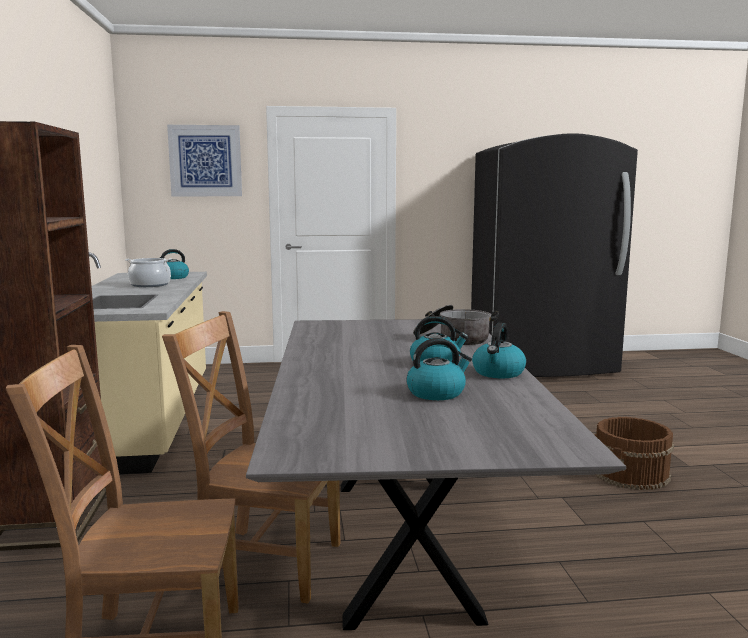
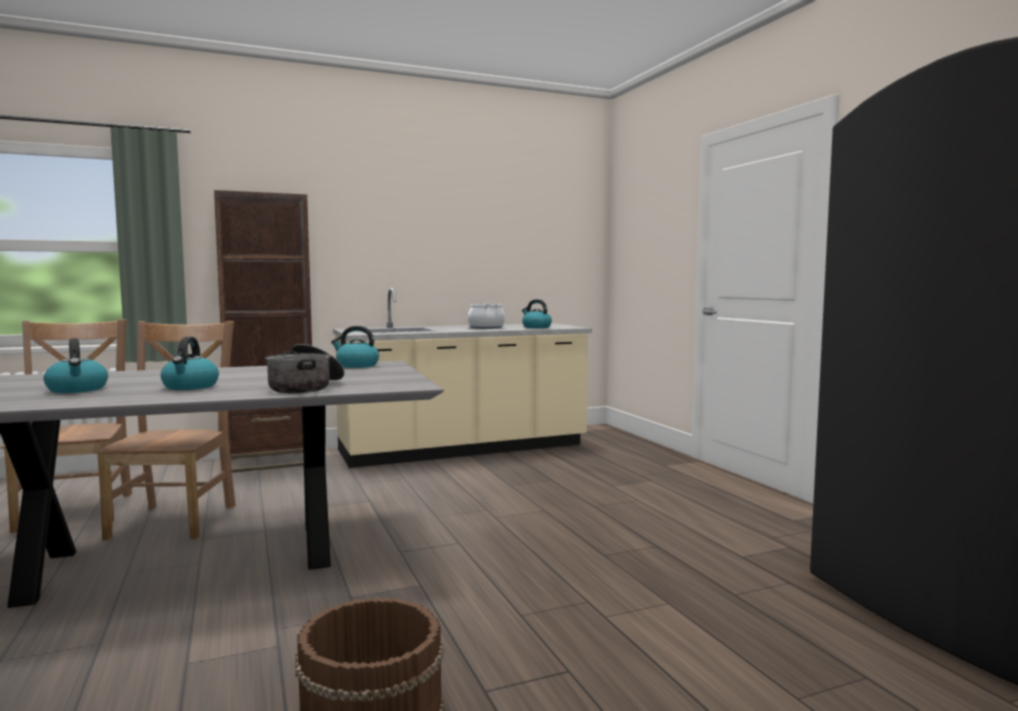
camera: 75 degrees right, 5 degrees down
picture [167,125,242,196] -> none
kettle [472,323,526,378] -> kettle moved to [331,326,379,368]

